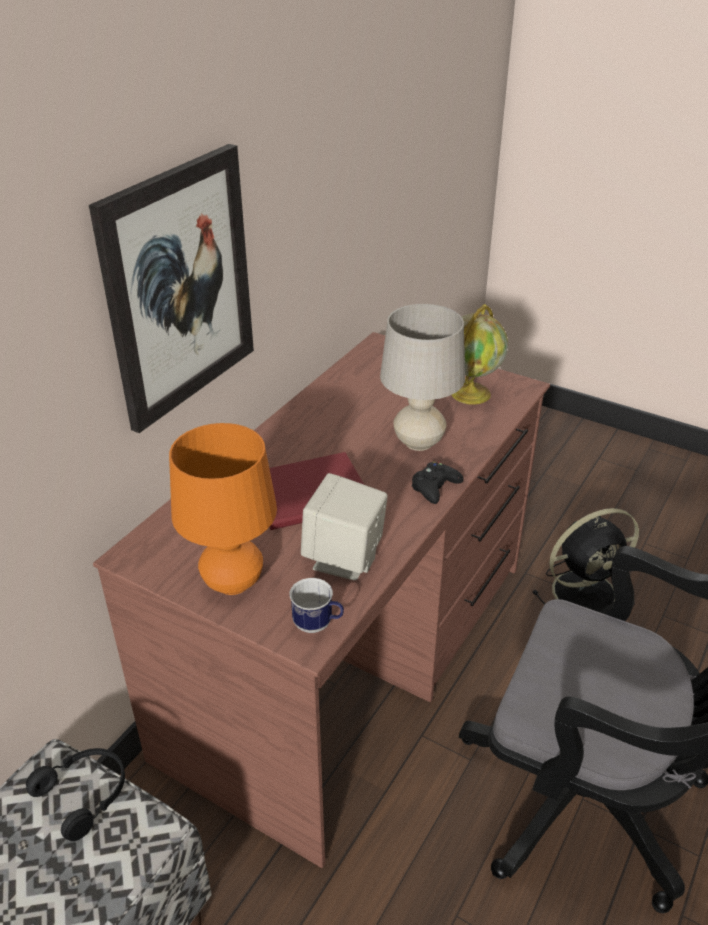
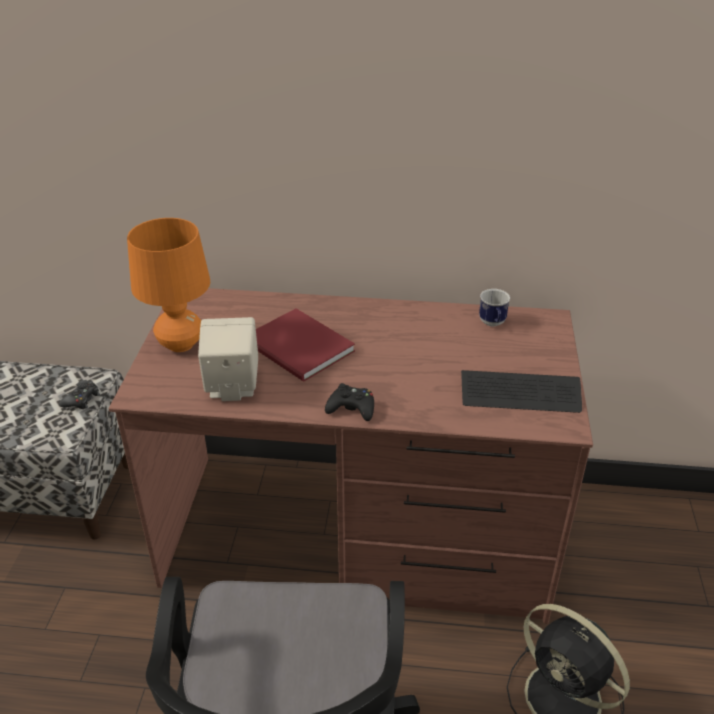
camera: 65 degrees right, 0 degrees up
black headphones [26,748,125,841] -> black game controller [59,380,100,409]
picture [89,144,254,433] -> none
mug [290,578,344,633] -> mug moved to [479,289,510,326]
beige table lamp [380,304,465,451] -> none
globe [452,304,508,405] -> keyboard [461,370,582,413]

